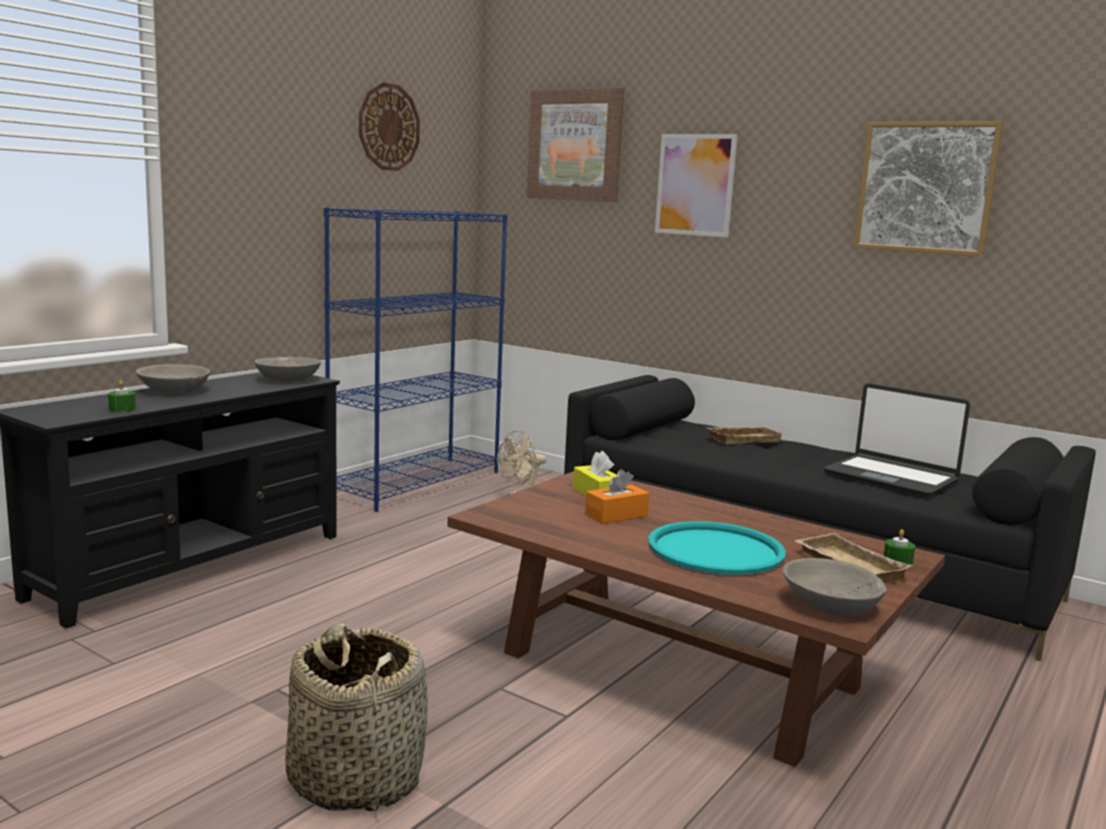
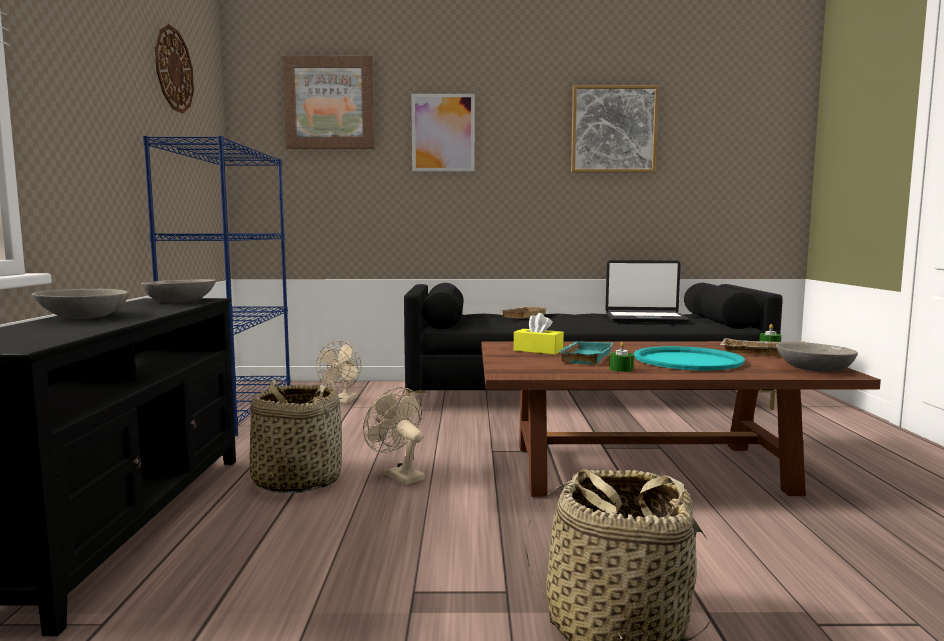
camera: 35 degrees left, 5 degrees down
green candle [108,380,136,412] -> green candle moved to [609,342,634,372]
orange tissue box [585,469,649,524] -> turquoise tray [559,341,613,365]
none -> basket [249,380,342,493]
none -> beige fan [363,387,425,485]

